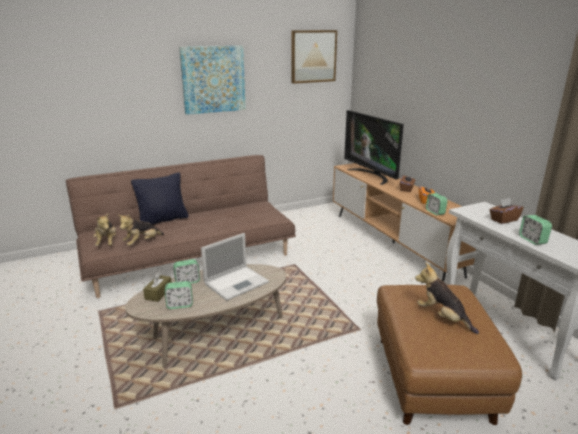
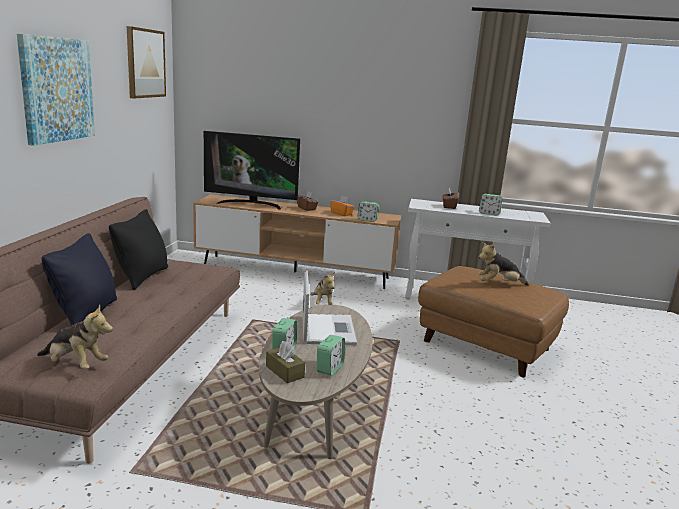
camera: 55 degrees left, 5 degrees down
plush toy [118,214,164,246] -> plush toy moved to [310,272,335,305]
none -> black pillow [109,209,168,290]

